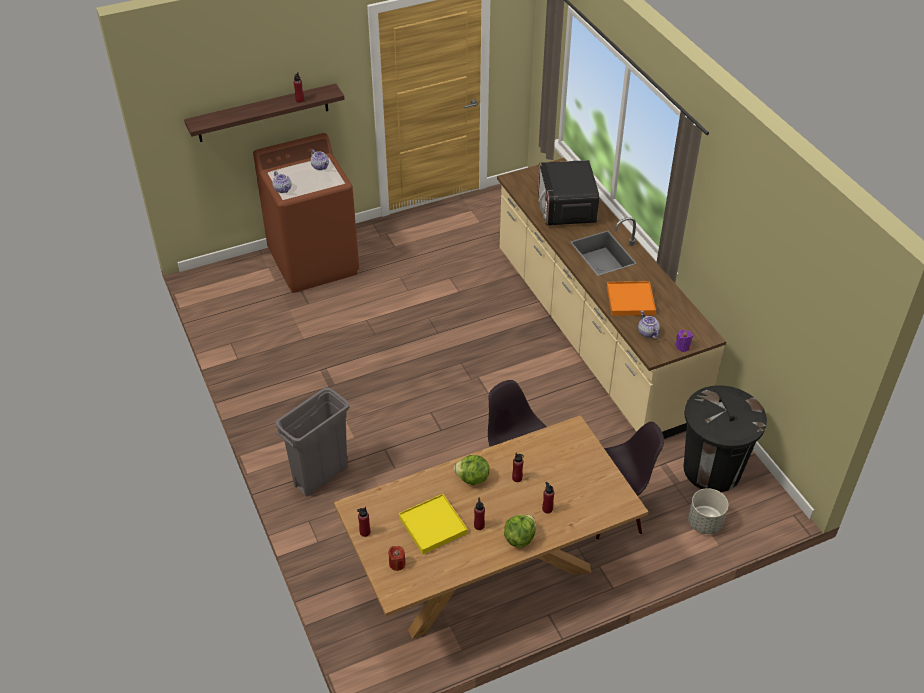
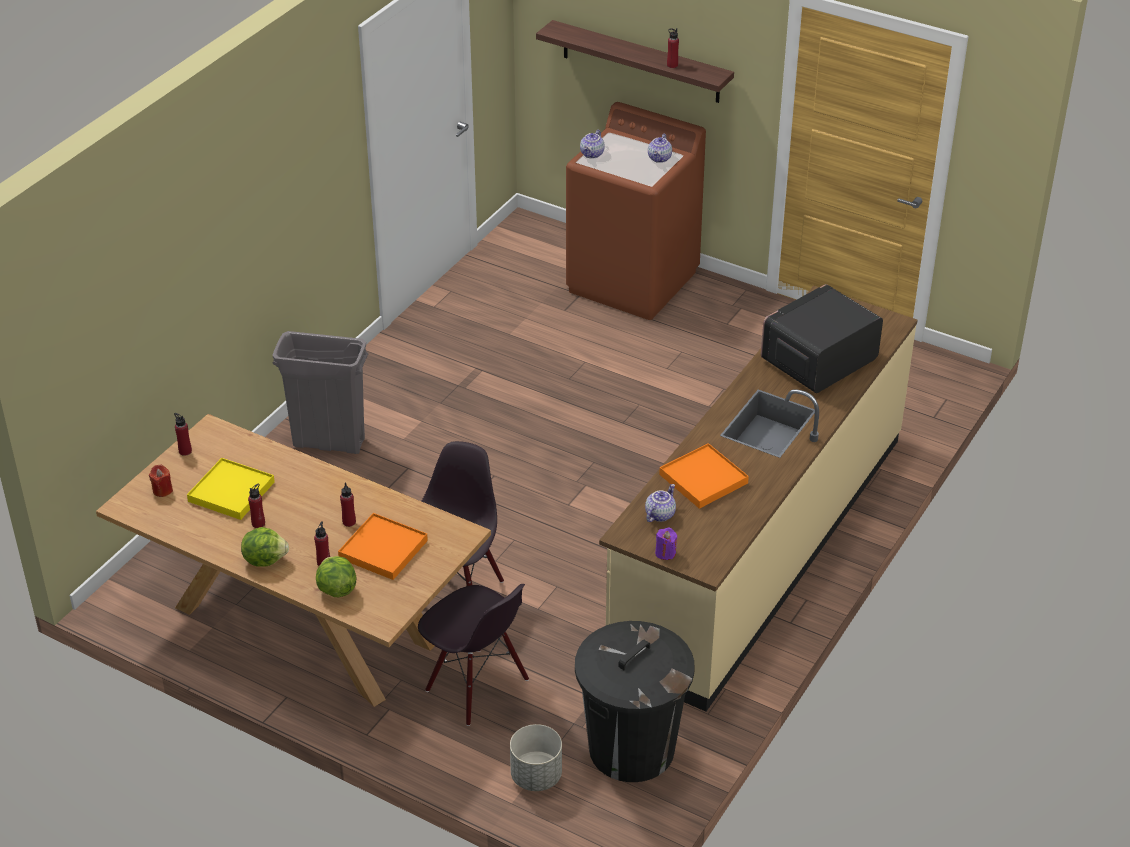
camera: 55 degrees right, 5 degrees down
lettuce [454,455,489,485] -> lettuce moved to [316,556,357,597]
none -> orange tray [338,513,428,580]

